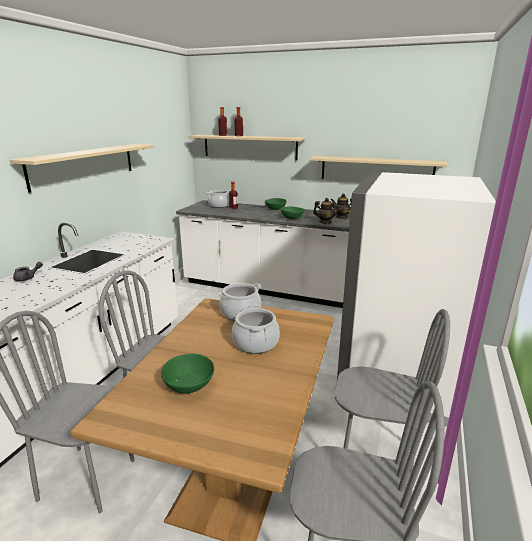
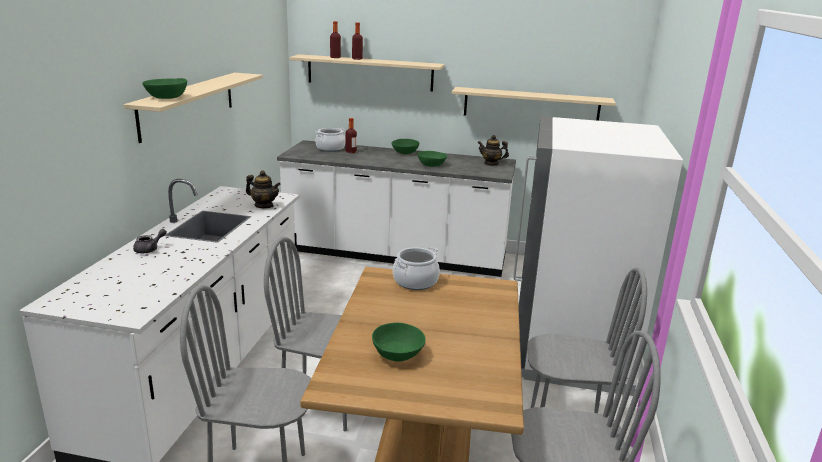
camera: 10 degrees left, 0 degrees up
cooking pot [232,305,280,354] -> none
teapot [313,198,339,223] -> teapot moved to [246,170,281,208]
none -> green bowl [142,78,187,99]

